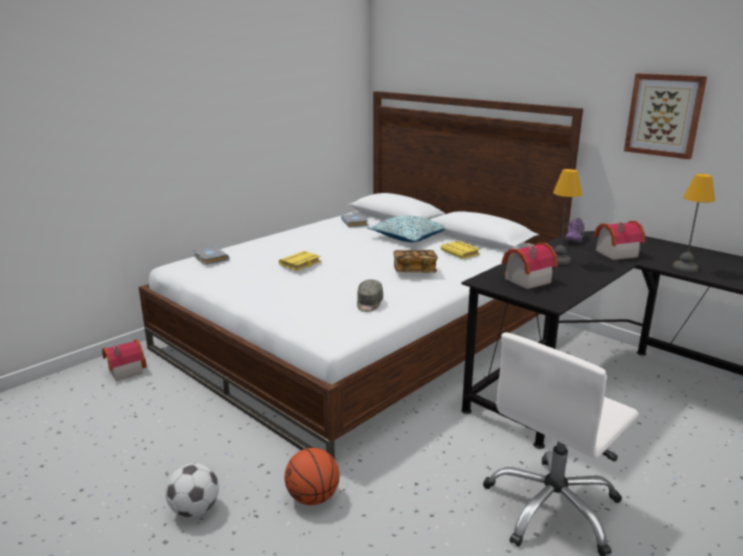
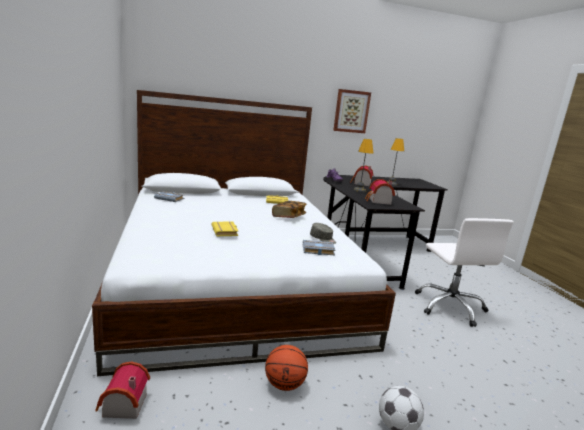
camera: 60 degrees left, 5 degrees down
grey book [193,246,229,265] -> grey book moved to [303,240,336,255]
basketball [285,448,340,505] -> basketball moved to [265,345,308,391]
pillow [367,215,445,242] -> none

